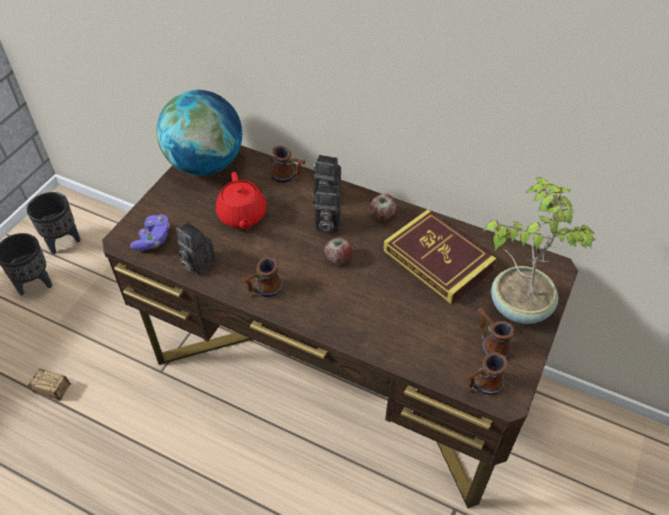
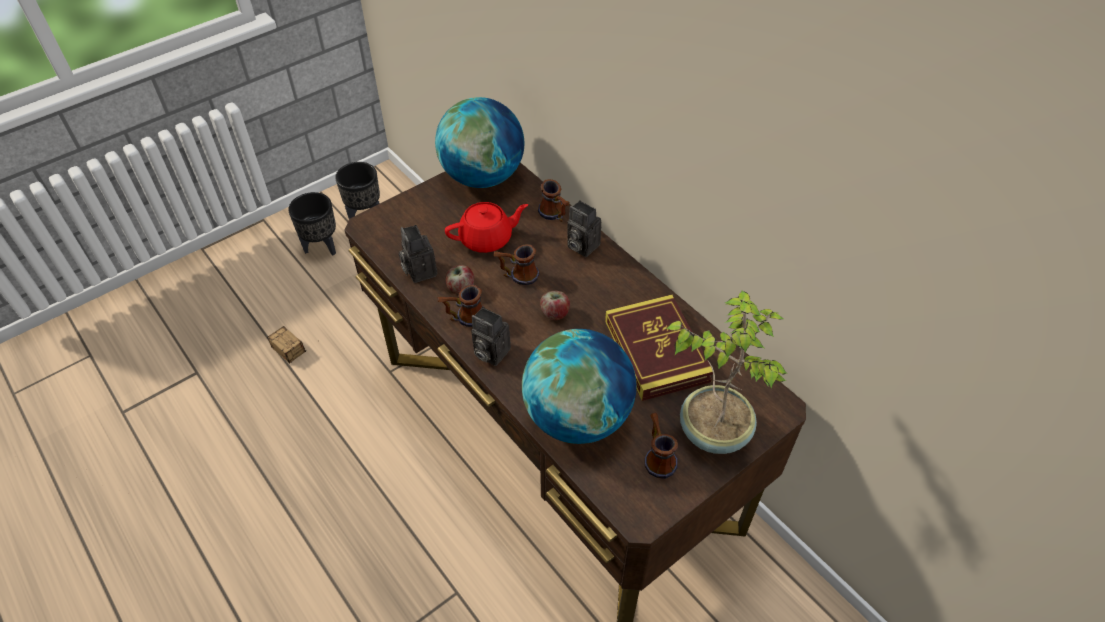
camera: 25 degrees right, 0 degrees up
purple game controller [130,215,170,251] -> none
red teapot [216,172,267,229] -> red teapot turned 120 degrees counterclockwise [445,202,528,253]
camera [313,185,341,233] -> camera moved to [471,307,511,366]
apple [371,194,397,220] -> apple moved to [445,265,474,294]
mug [465,352,508,395] -> mug moved to [493,244,539,285]
none -> globe [522,329,636,444]

